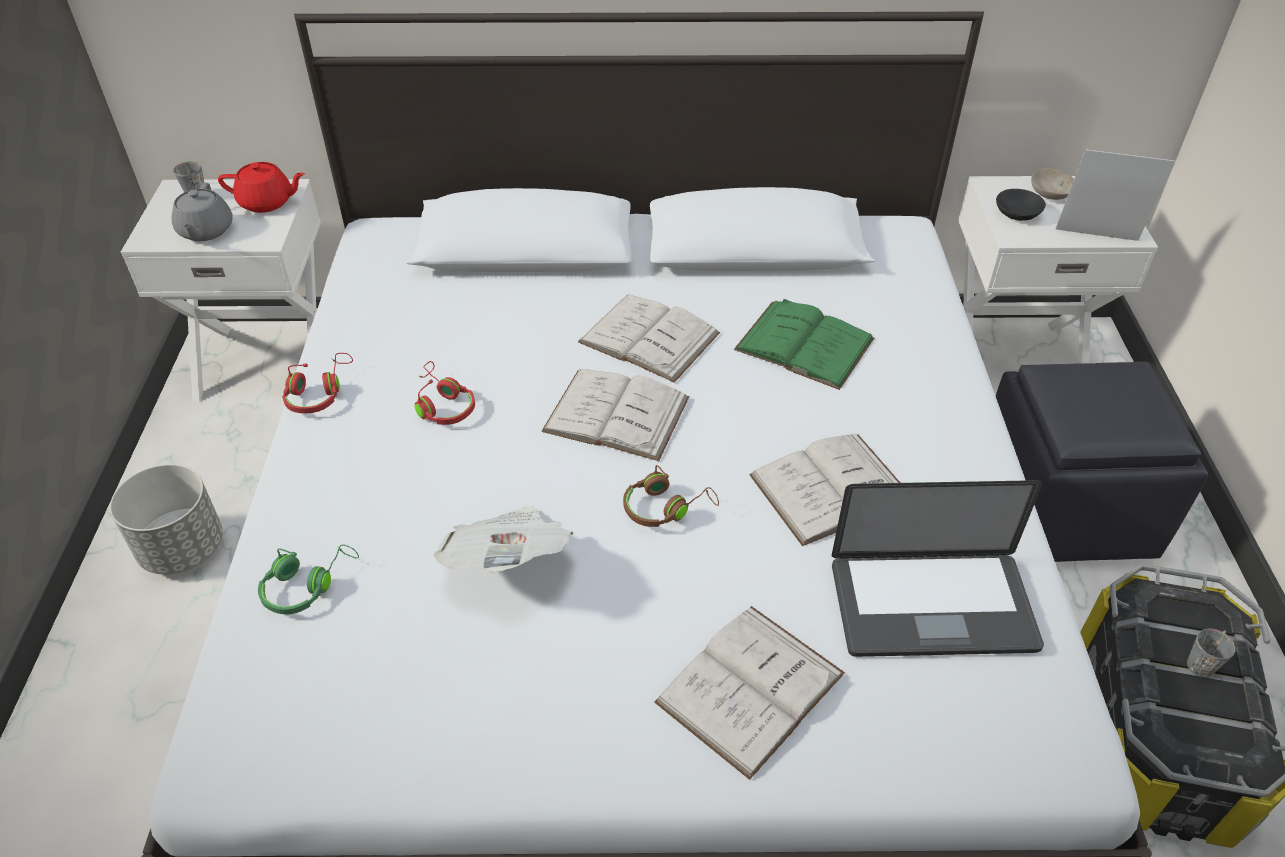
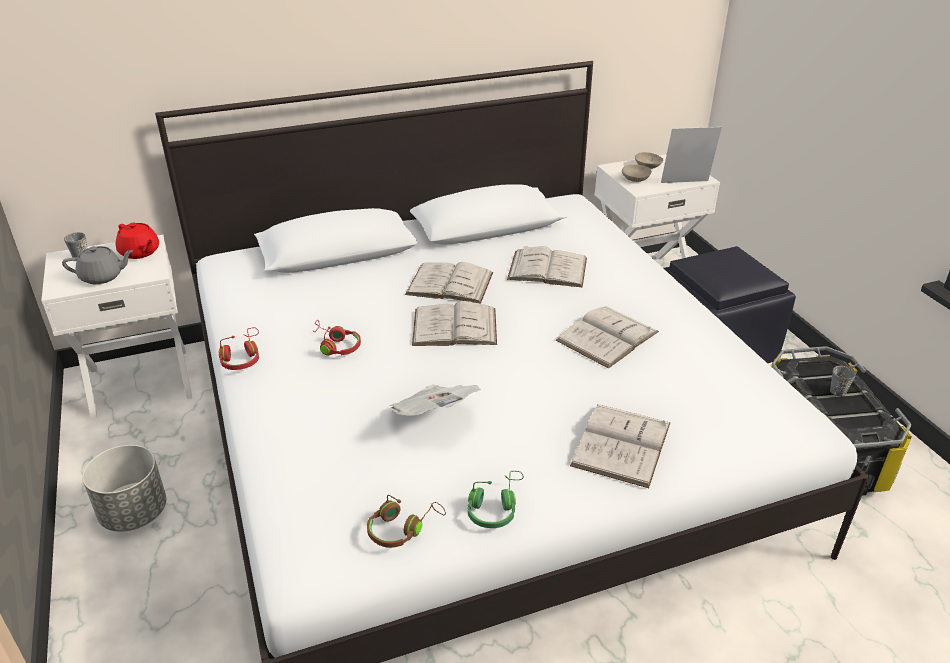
camera: 20 degrees left, 10 degrees down
grey teapot [172,183,233,241] -> grey teapot turned 75 degrees counterclockwise [62,246,134,284]
red teapot [218,162,305,213] -> red teapot turned 60 degrees clockwise [116,223,159,259]
green headphones [258,544,359,614] -> green headphones moved to [468,471,524,528]
brown headphones [623,465,719,527] -> brown headphones moved to [367,495,446,548]
green book [734,299,874,390] -> white book [507,246,587,288]
laptop [832,480,1044,657] -> none
black bowl [996,189,1046,221] -> beige bowl [622,165,652,182]

